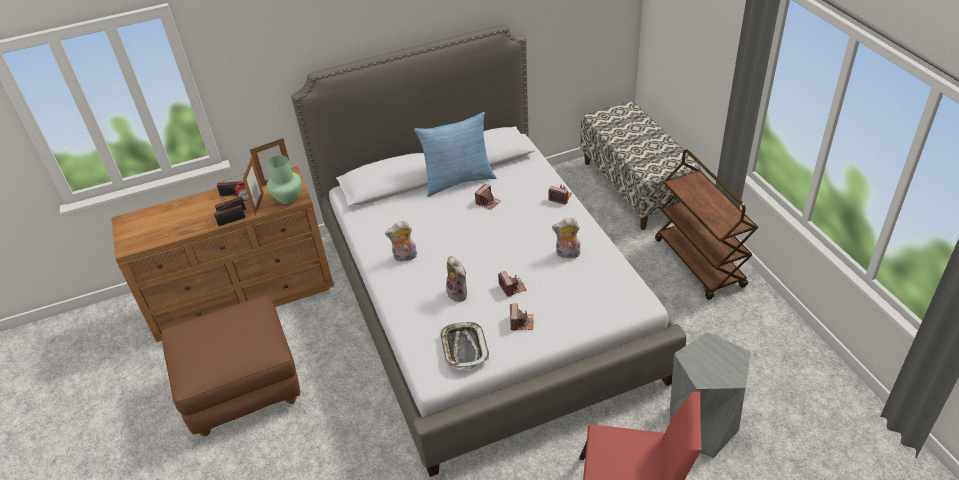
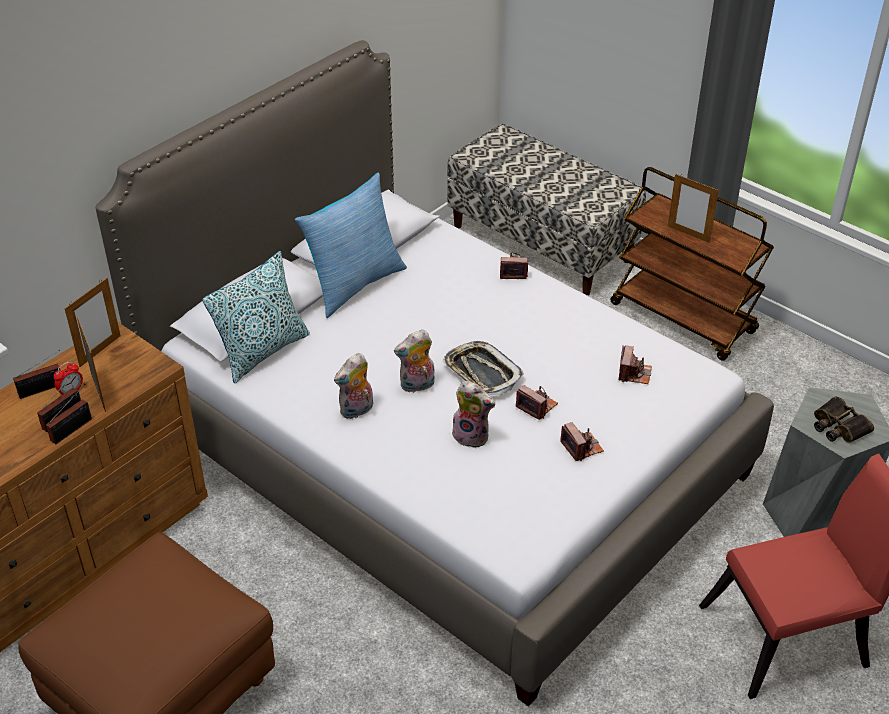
camera: 30 degrees left, 0 degrees up
green vase [267,155,302,204] -> none
tray [439,322,489,370] -> tray moved to [442,341,524,395]
camera [475,184,501,210] -> camera moved to [619,345,652,384]
plush toy [552,218,581,258] -> plush toy moved to [394,329,435,393]
none -> pillow [202,251,310,383]
none -> picture frame [668,174,719,243]
none -> binoculars [814,396,874,443]

